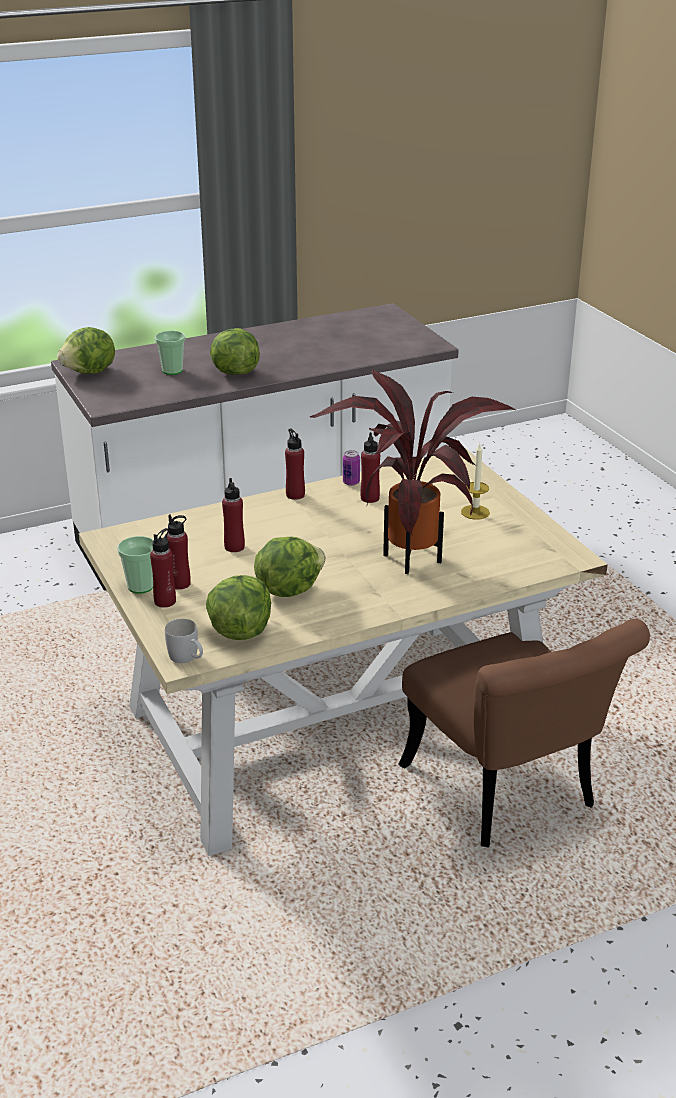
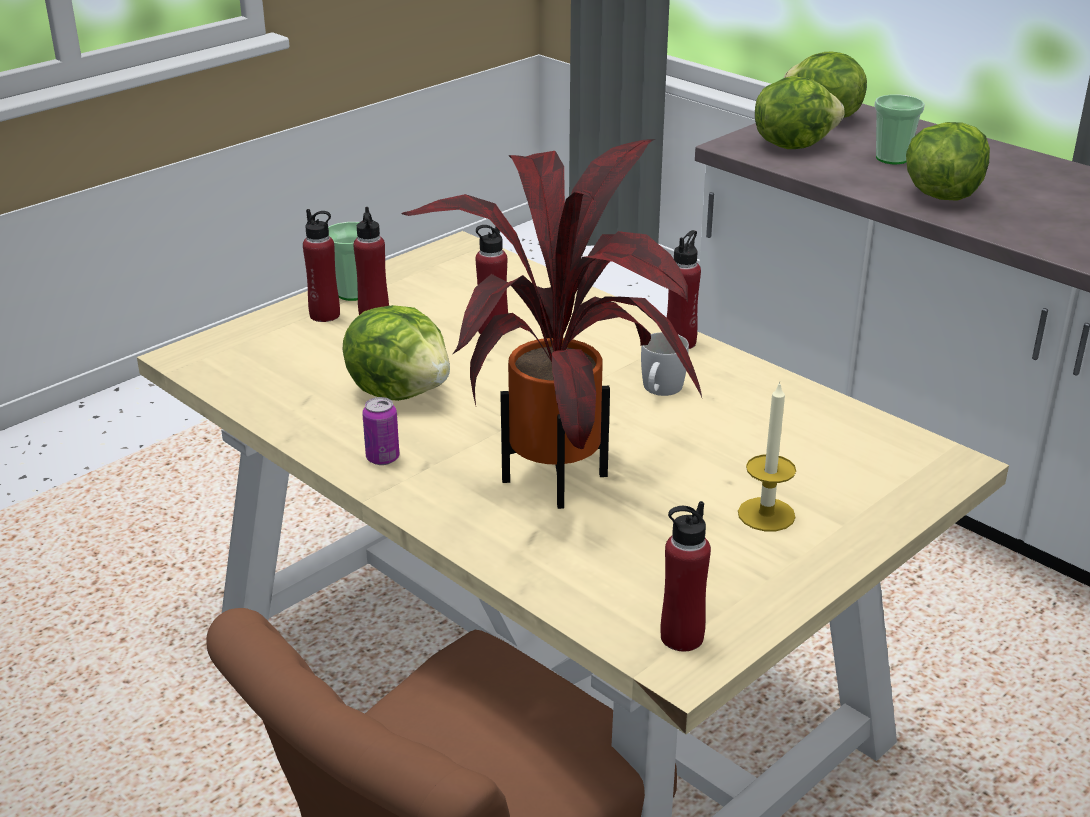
camera: 70 degrees right, 0 degrees up
white mug [165,619,203,663] -> white mug moved to [641,332,689,396]
lettuce [206,575,271,640] -> lettuce moved to [755,76,845,149]
can [343,450,360,486] -> can moved to [362,397,399,465]
red bottle [360,432,380,503] -> red bottle moved to [660,501,711,651]

